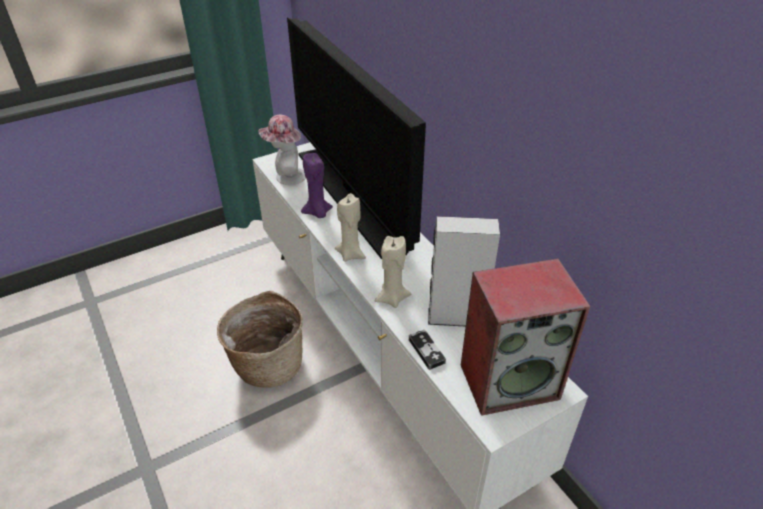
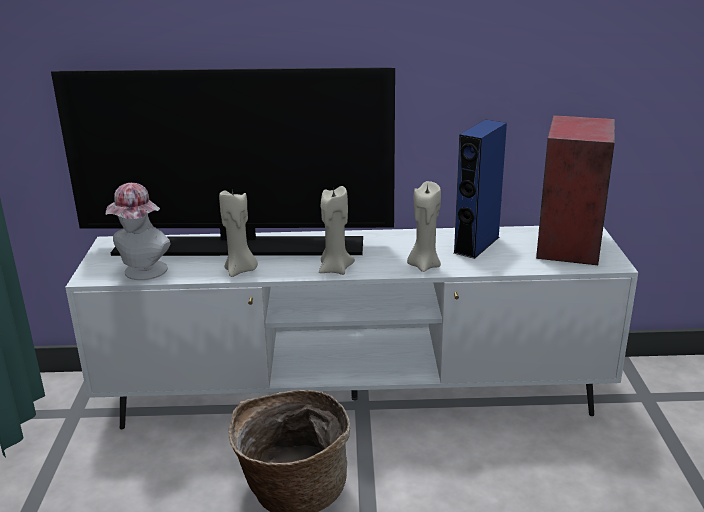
camera: 60 degrees left, 15 degrees down
purple candle [301,153,333,218] -> beige candle [219,189,258,277]
game controller [409,330,446,370] -> none
grey speaker [428,216,500,327] -> blue speaker [454,119,507,259]

